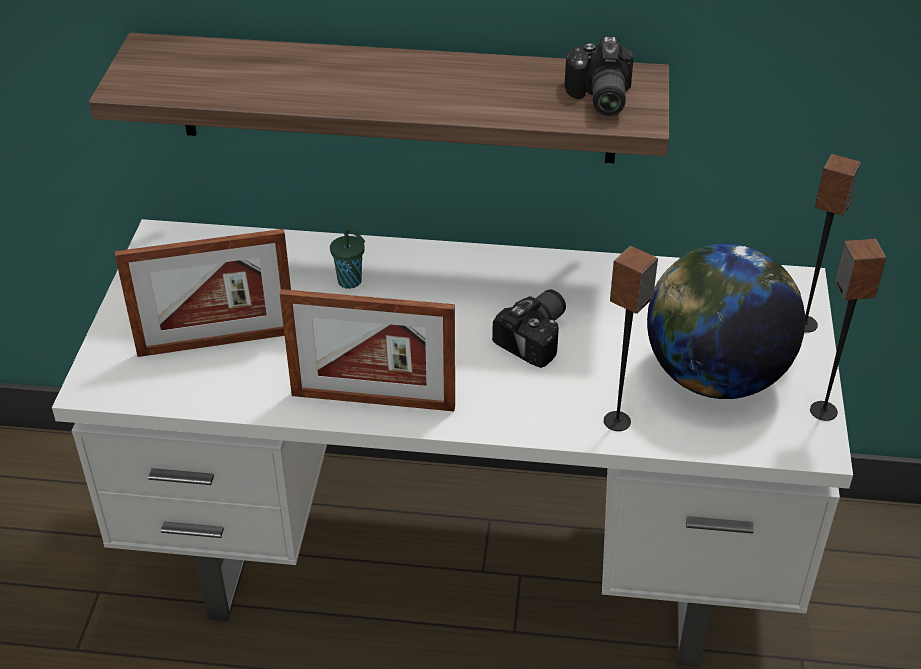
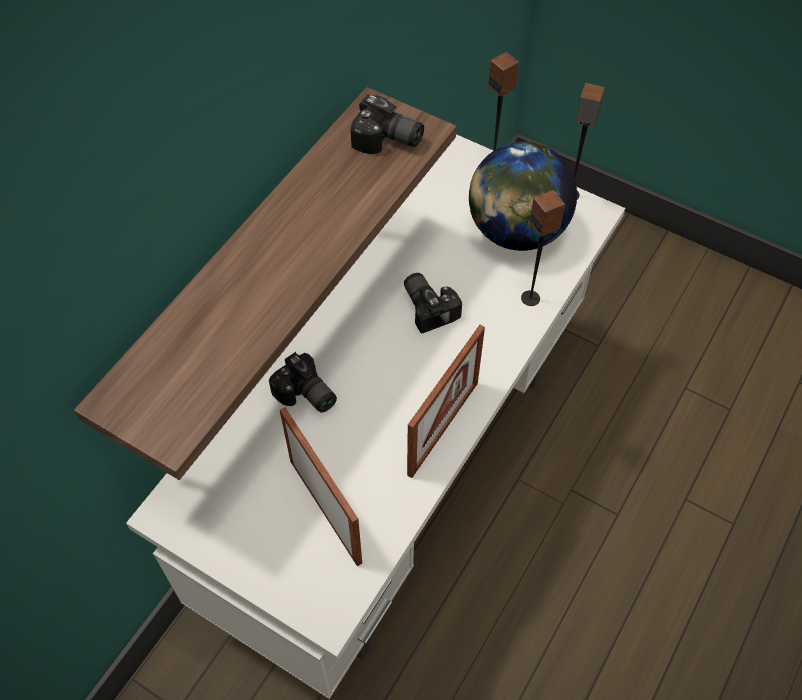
camera: 65 degrees left, 15 degrees up
picture frame [115,229,291,357] -> picture frame turned 45 degrees counterclockwise [280,407,362,566]
green cup [330,227,366,289] -> camera [269,352,337,413]

